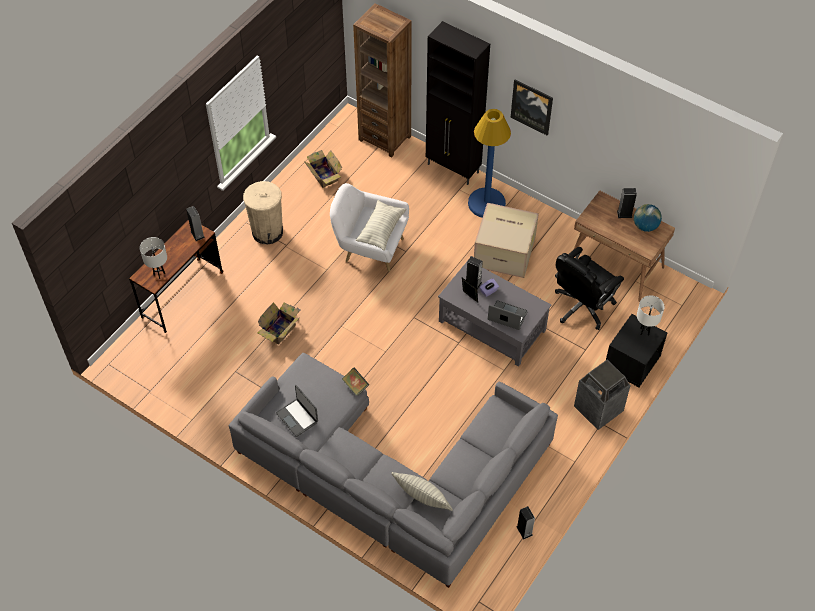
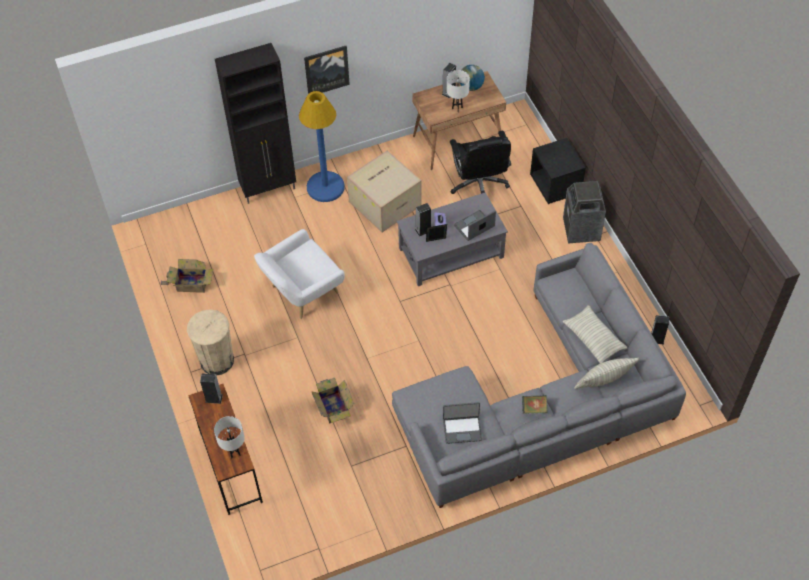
camera: 55 degrees left, 0 degrees up
book [342,368,369,396] -> book moved to [522,395,548,414]
brown bookcase [353,3,412,157] -> none
pillow [356,200,406,251] -> pillow moved to [562,305,627,364]
white table lamp [637,295,665,335] -> white table lamp moved to [447,70,470,112]

